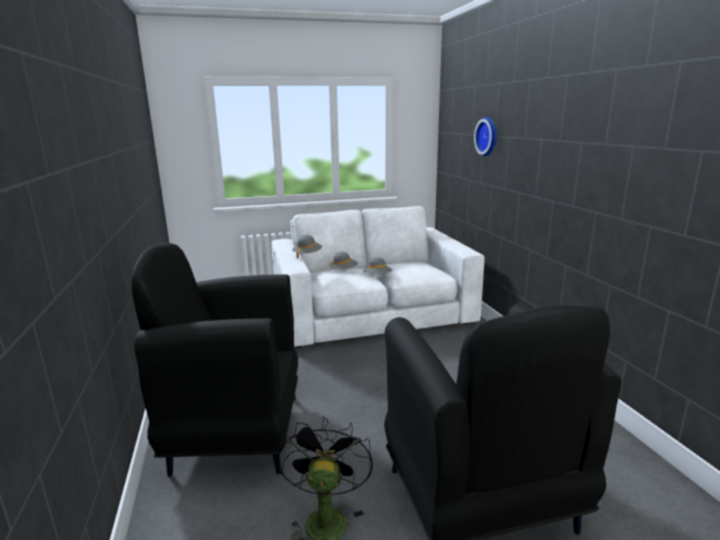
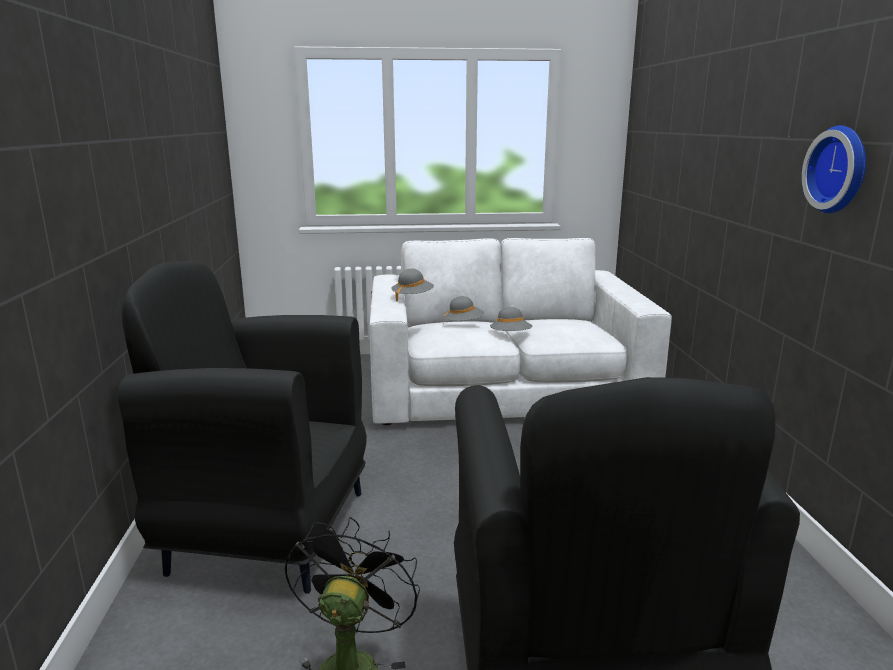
camera: 10 degrees right, 0 degrees up
wall clock [474,117,497,156] -> wall clock moved to [802,125,866,213]

